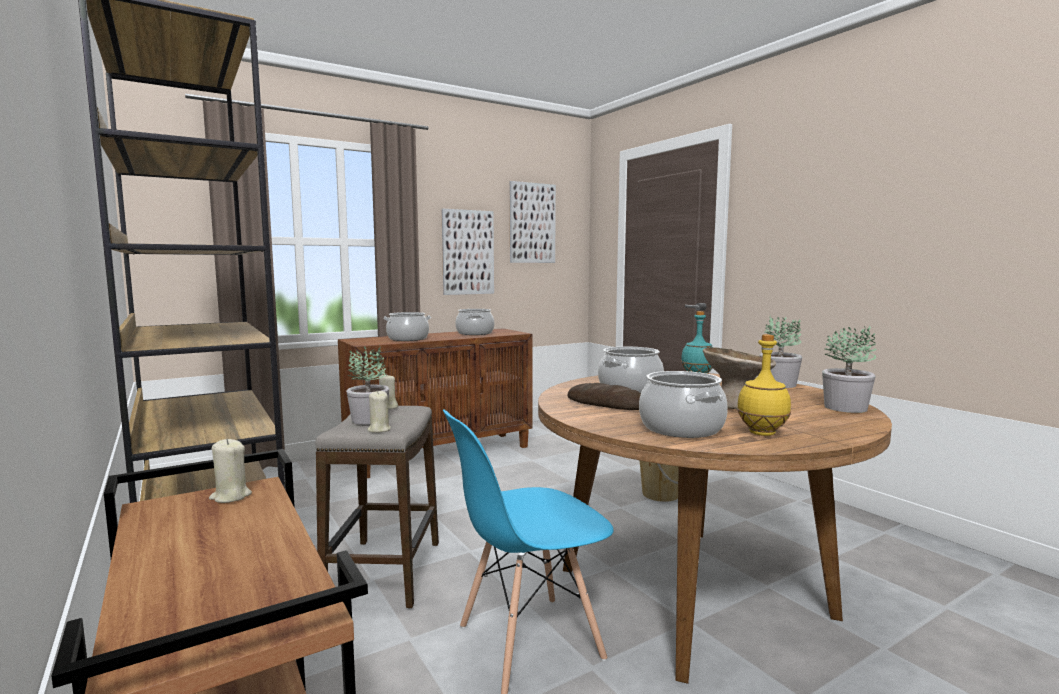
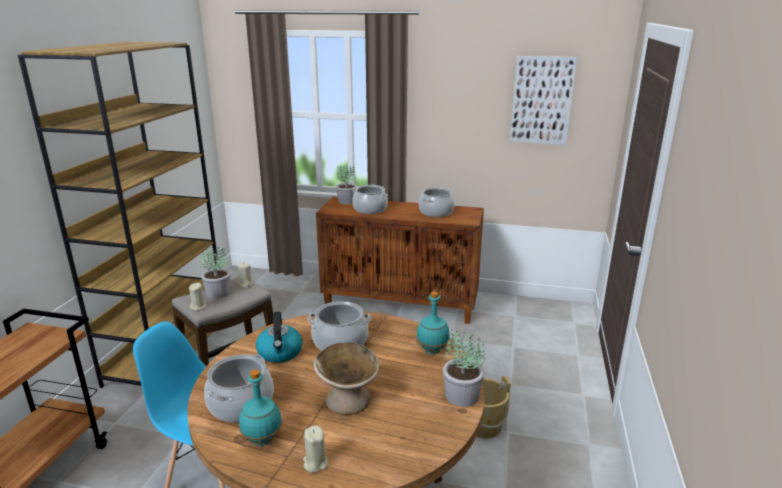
camera: 45 degrees right, 15 degrees up
beige candle [209,439,252,503] -> beige candle moved to [303,426,328,473]
picture [442,209,494,295] -> none
bread [567,383,641,410] -> kettle [256,311,303,363]
yellow bottle [737,334,791,436] -> turquoise bottle [239,370,282,446]
potted plant [822,326,876,413] -> potted plant moved to [336,166,357,205]

